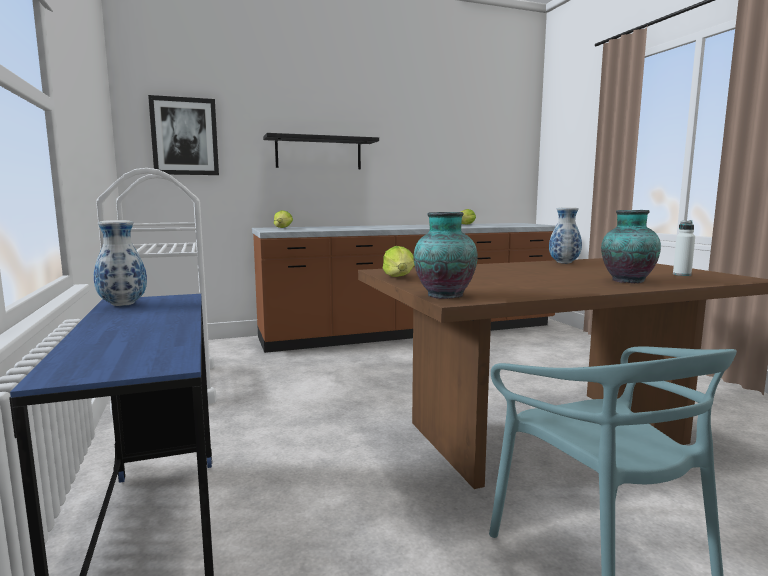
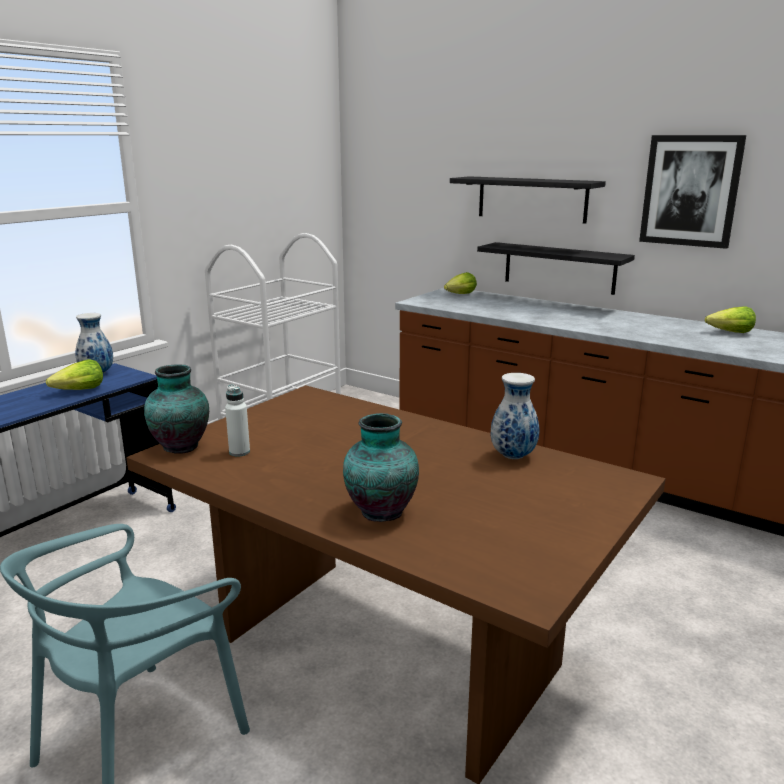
camera: 55 degrees right, 10 degrees up
picture [148,95,219,175] -> picture moved to [639,135,746,249]
lettuce [383,246,415,277] -> lettuce moved to [46,359,103,390]
white bottle [673,220,695,276] -> white bottle moved to [225,385,250,457]
none -> black shelf [477,242,635,295]

